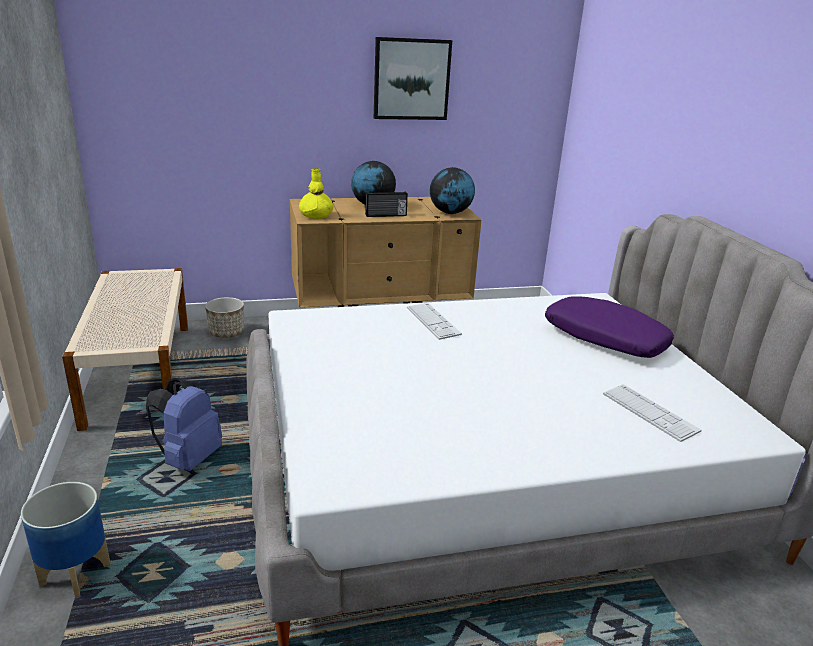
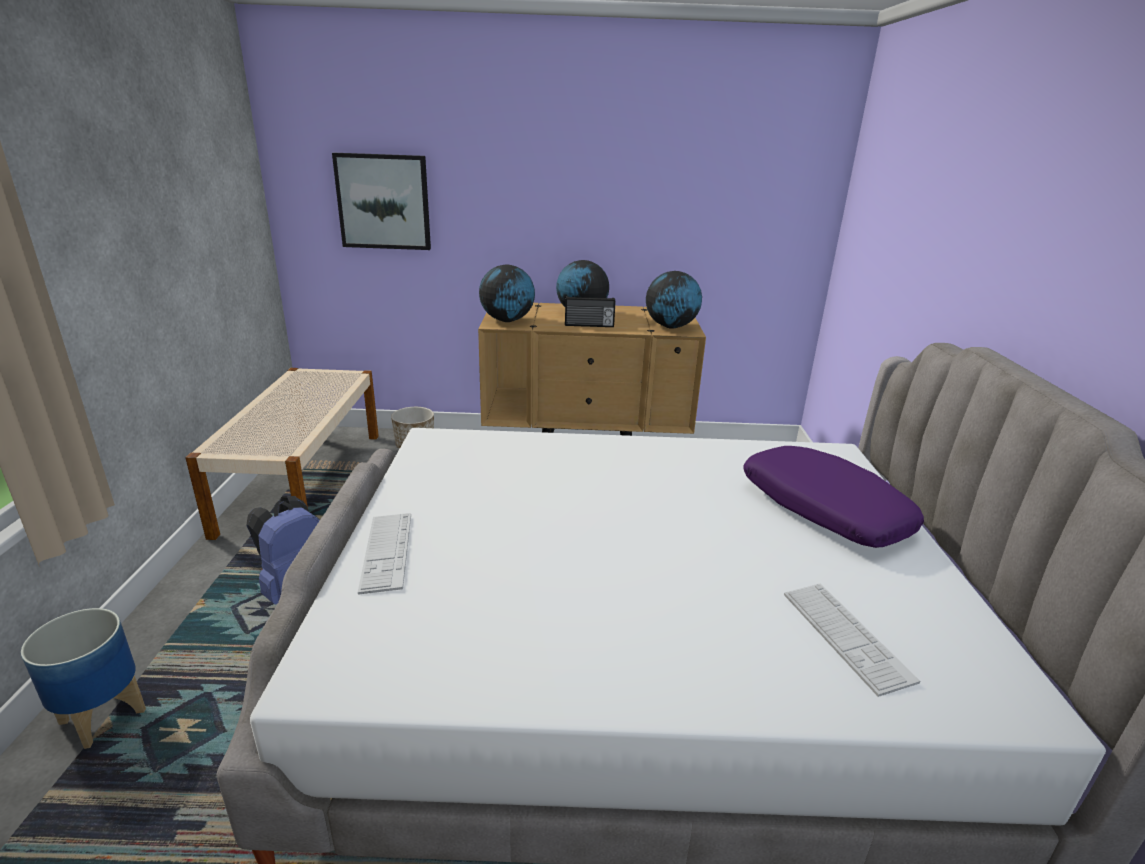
camera: 15 degrees right, 0 degrees up
yellow vase [299,168,333,219] -> globe [479,265,535,322]
picture [374,37,452,120] -> picture moved to [332,153,431,250]
keyboard [407,303,462,340] -> keyboard moved to [358,513,411,595]

